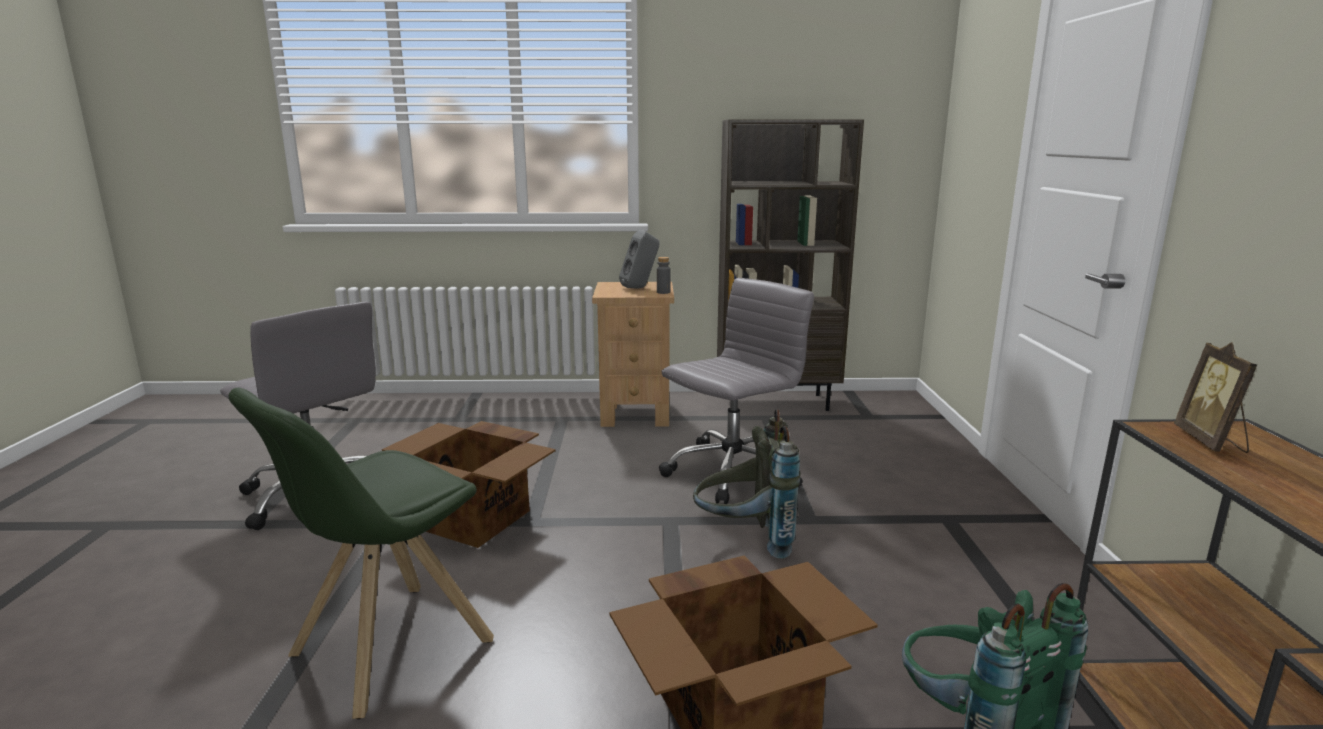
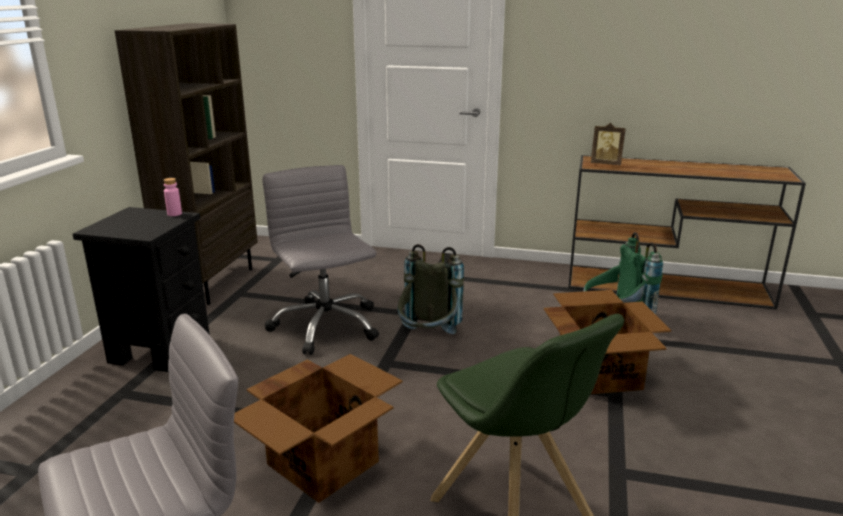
camera: 75 degrees left, 5 degrees up
beige nightstand [592,282,674,427] -> black nightstand [73,207,210,372]
grey speaker [619,230,659,289] -> none
grey bottle [657,257,671,294] -> pink bottle [164,178,182,216]

